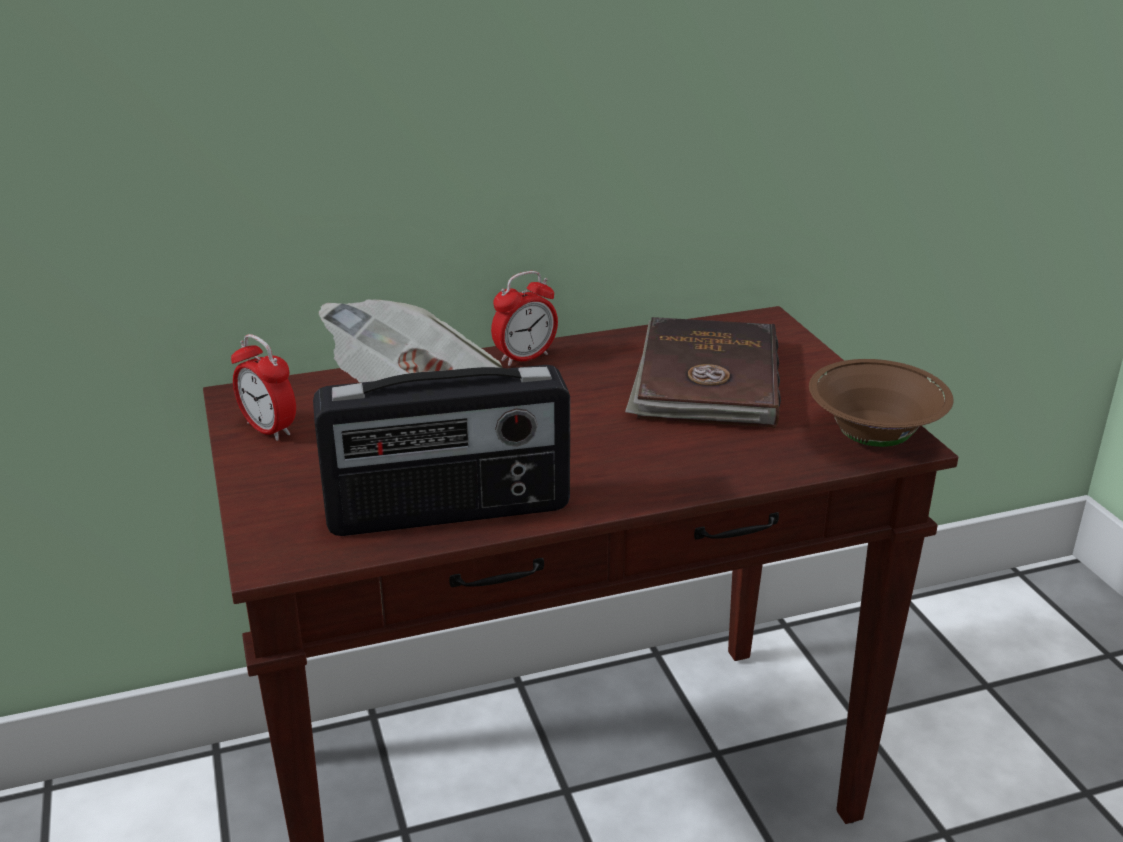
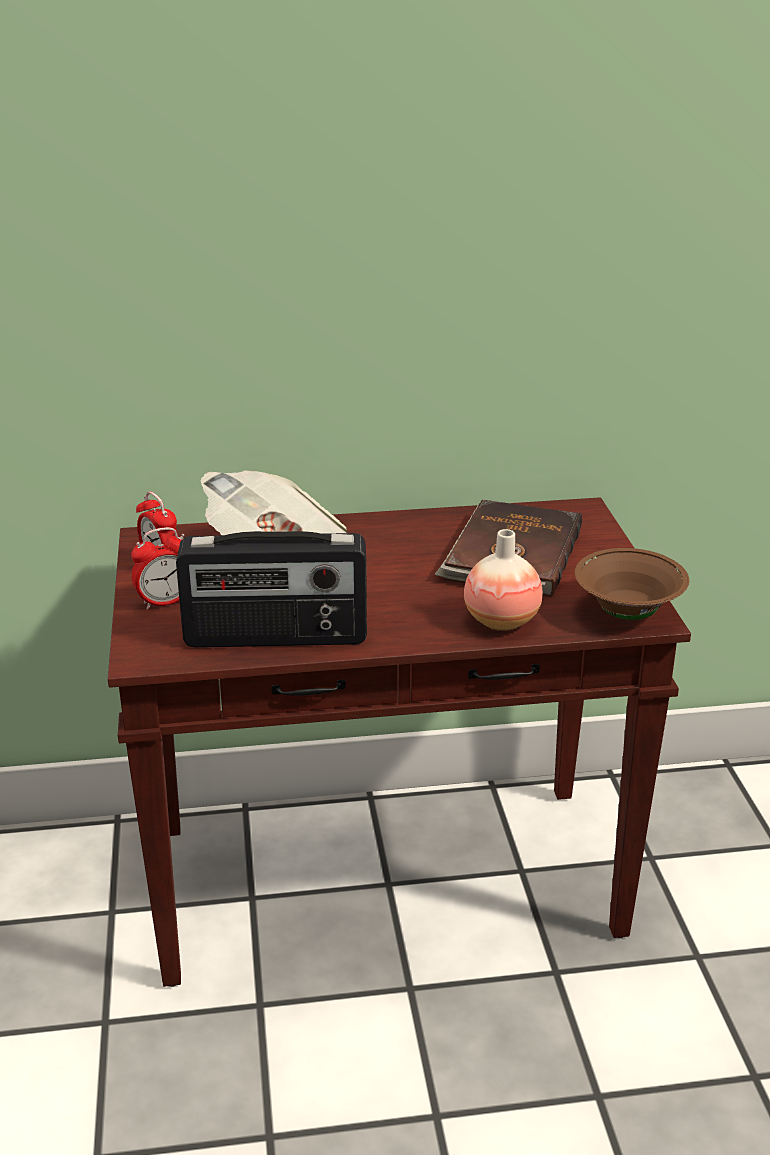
camera: 10 degrees right, 0 degrees up
alarm clock [491,271,558,366] -> alarm clock moved to [131,527,185,609]
none -> vase [464,529,543,631]

